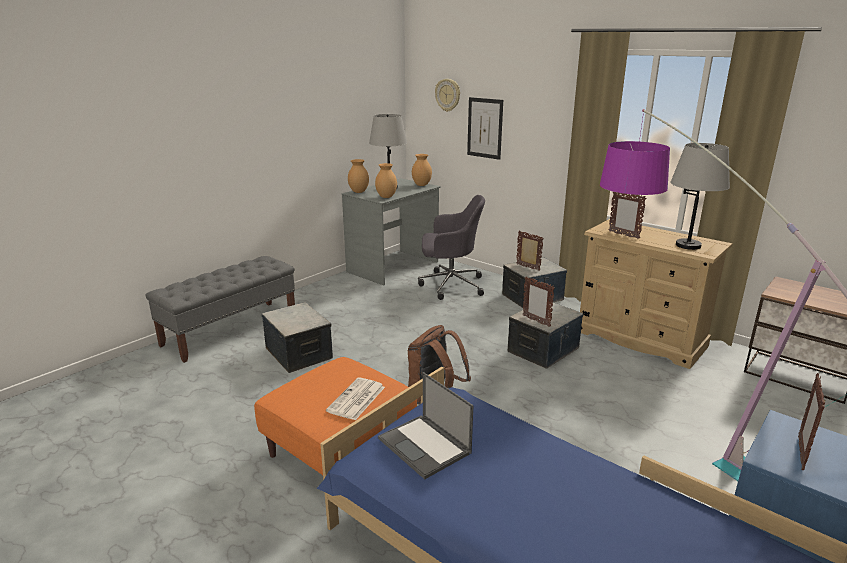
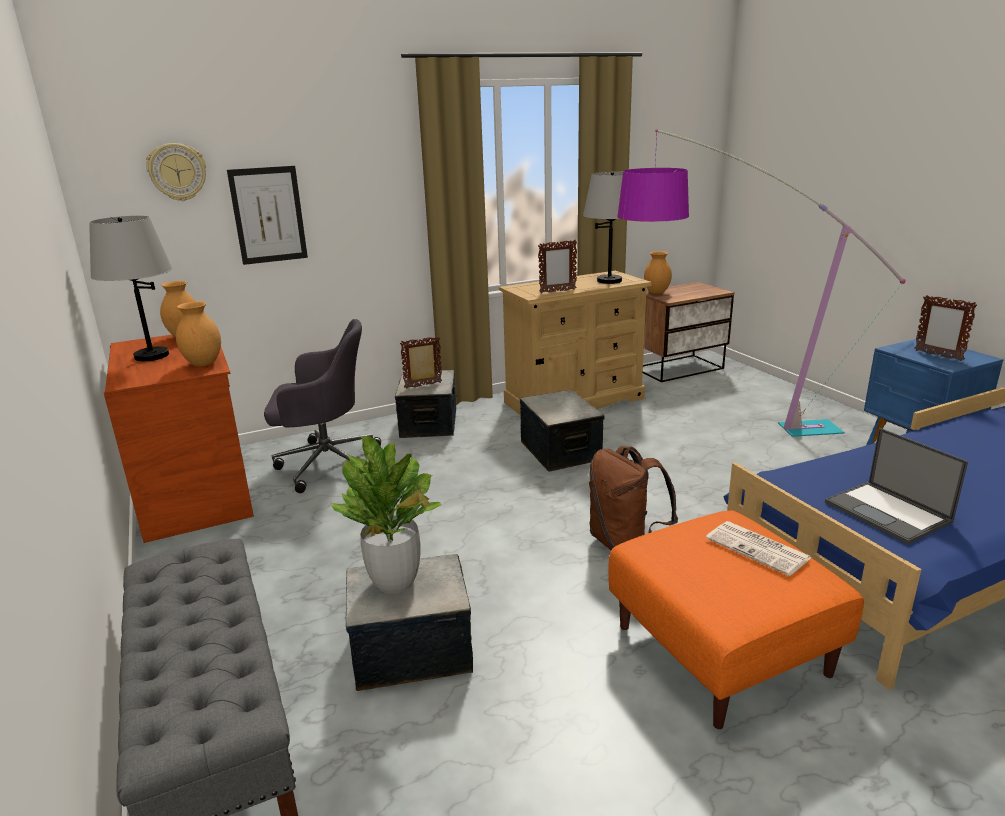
camera: 65 degrees left, 0 degrees up
grey desk [341,178,441,285] -> brown desk [104,335,254,543]
brown vase [348,159,369,193] -> brown vase moved to [644,251,672,294]
laptop [378,372,473,480] -> laptop turned 75 degrees clockwise [825,428,968,544]
grey office chair [418,195,485,300] -> grey office chair turned 60 degrees clockwise [264,319,381,493]
picture frame [523,276,555,327] -> none
none -> potted plant [331,436,442,594]

